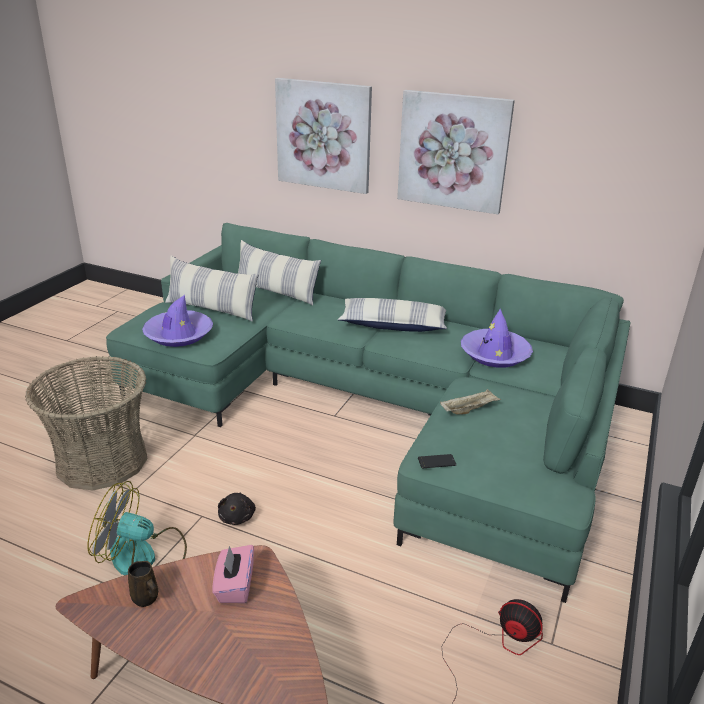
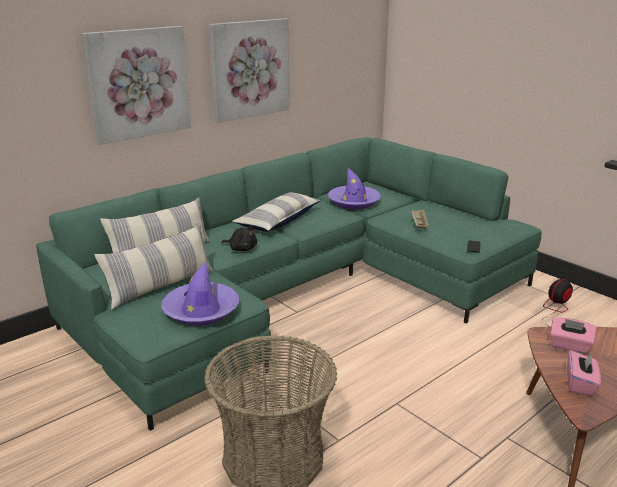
camera: 65 degrees left, 5 degrees down
fan [88,481,187,575] -> none
brown mug [128,561,158,607] -> pink tissue box [567,350,601,396]
black plush toy [218,493,256,525] -> black plush toy moved to [222,225,257,251]

